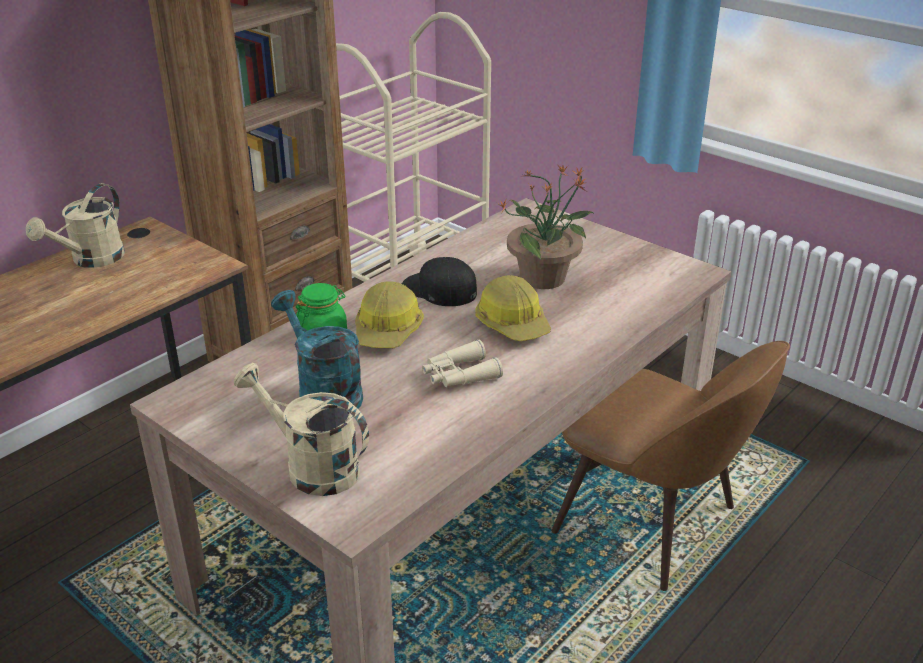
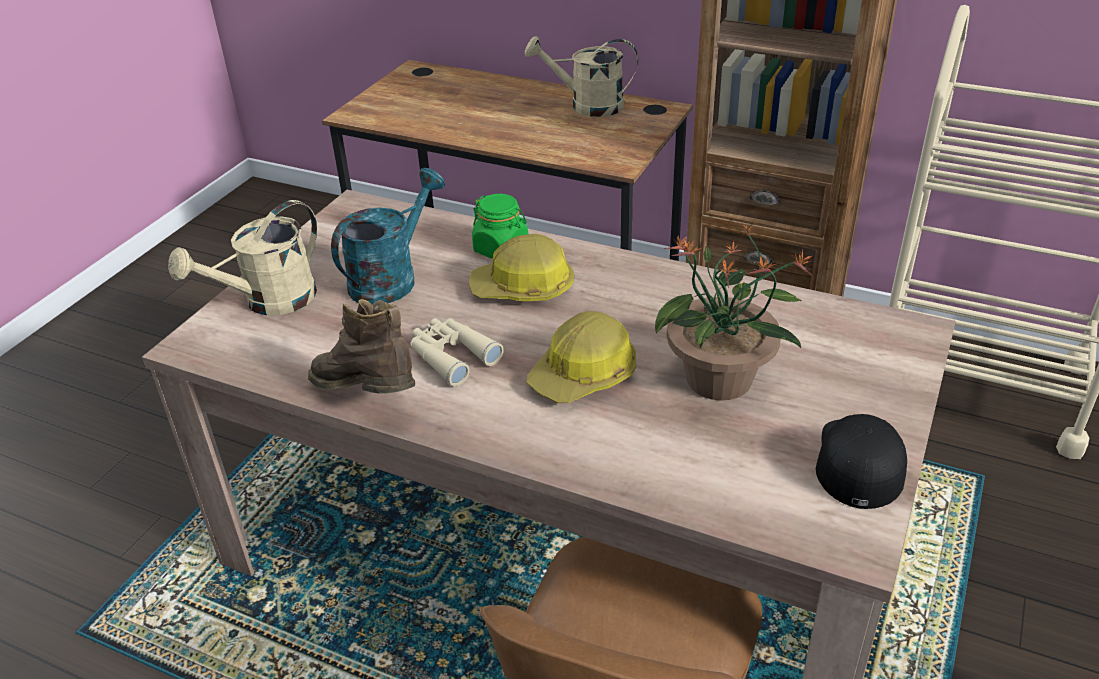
camera: 75 degrees right, 5 degrees up
beige watering can [234,363,369,496] -> beige watering can turned 150 degrees counterclockwise [168,200,317,315]
black cap [402,257,477,306] -> black cap moved to [816,414,907,509]
none -> brown boot [308,299,415,394]

